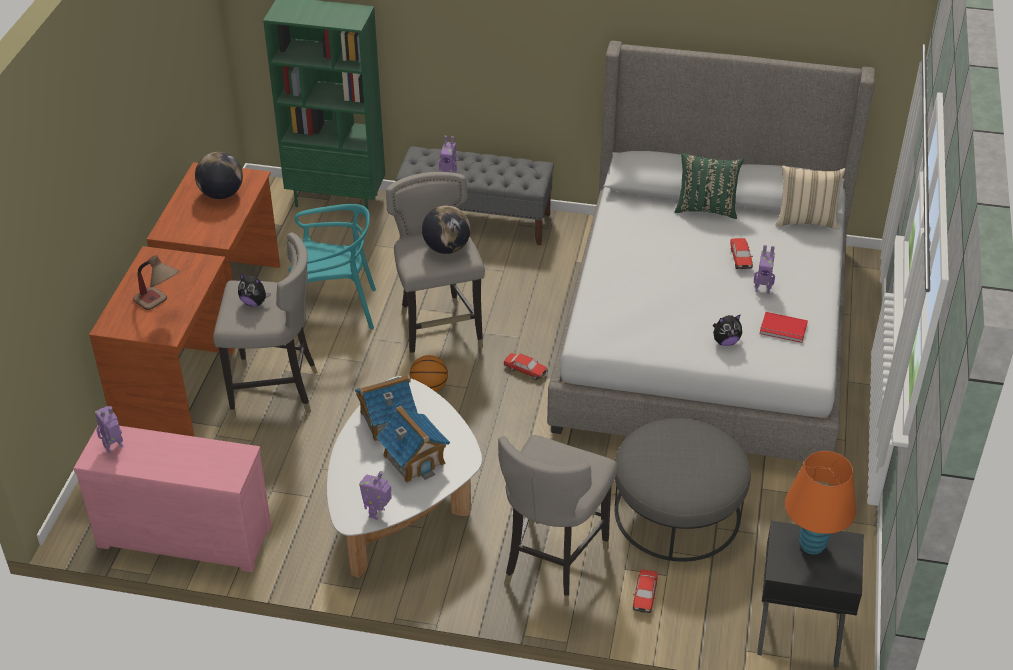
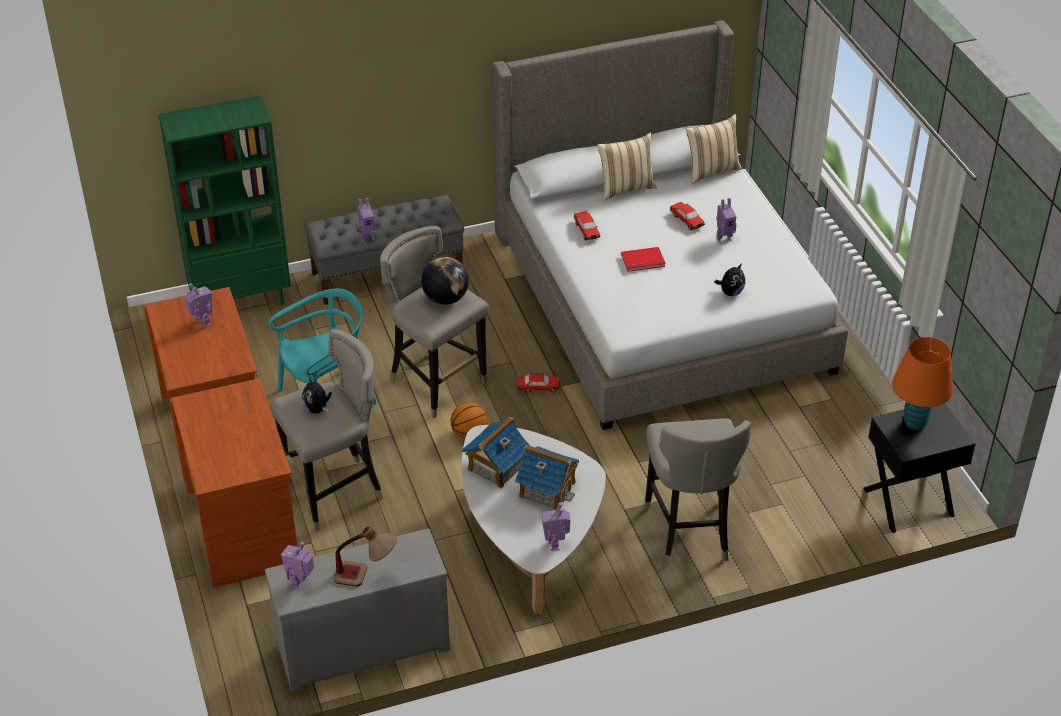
camera: 30 degrees left, 0 degrees up
pink dresser [73,425,271,572] -> grey dresser [265,528,450,692]
table lamp [133,255,180,310] -> table lamp moved to [334,526,397,587]
globe [195,152,243,199] -> toy robot [184,283,213,329]
plush toy [238,274,271,307] -> plush toy turned 75 degrees clockwise [302,377,332,414]
grey ottoman [615,418,751,562] -> none
toy car [633,569,658,613] -> toy car moved to [574,211,600,240]
green pillow [675,153,744,219] -> beige pillow [597,133,657,201]
red book [759,312,808,343] -> red book moved to [621,247,666,272]

